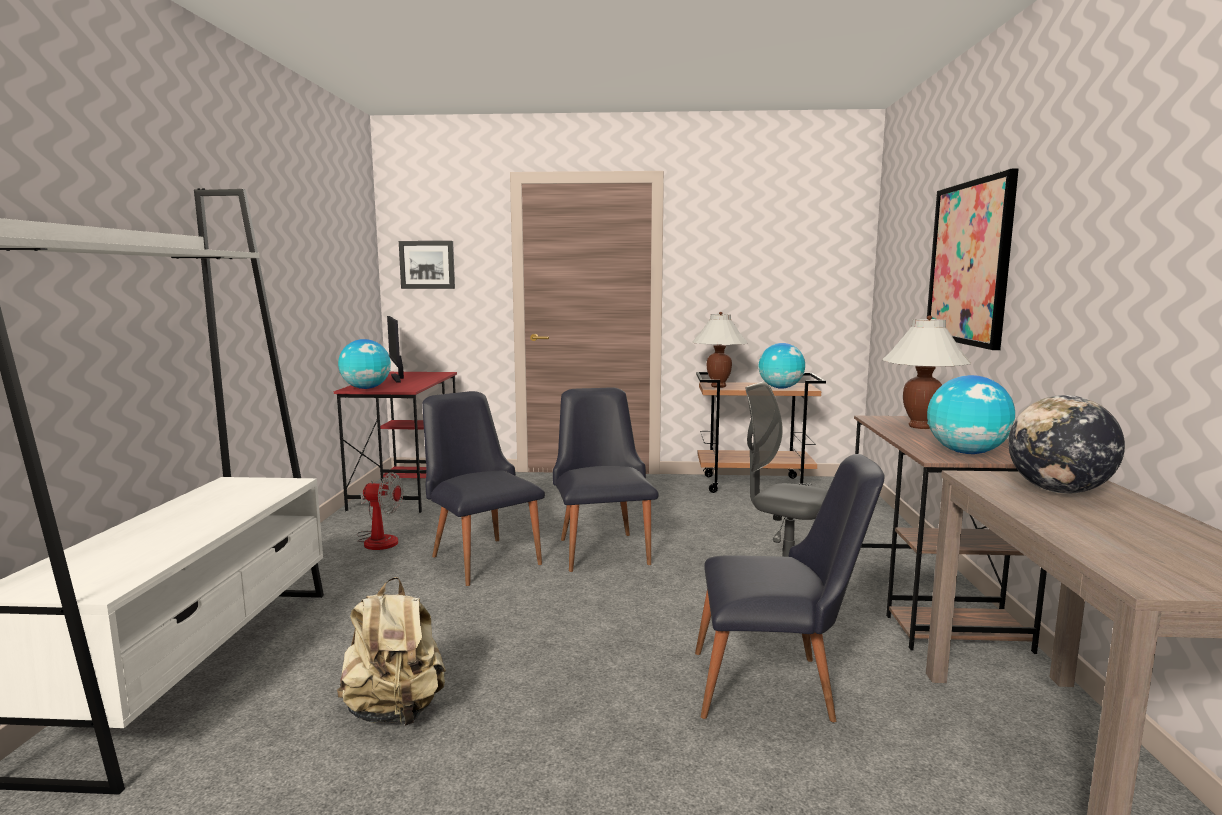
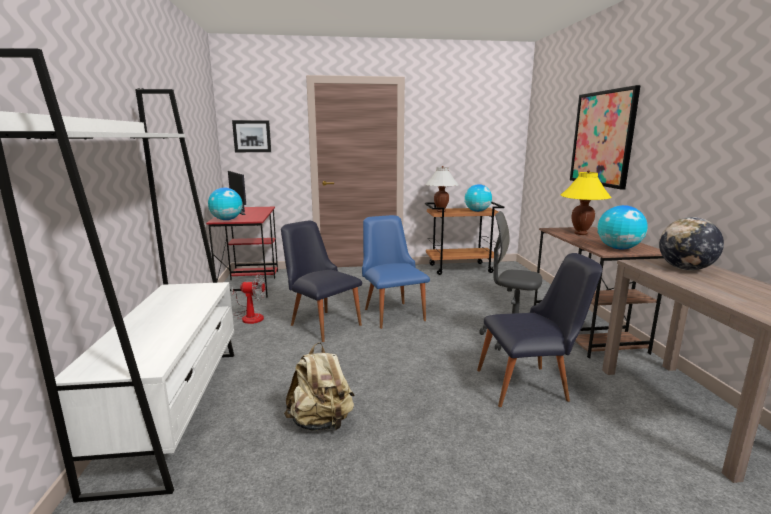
camera: 10 degrees left, 5 degrees up
black chair [553,387,659,572] -> blue chair [362,215,430,329]
white table lamp [882,315,971,429] -> yellow table lamp [560,170,612,235]

